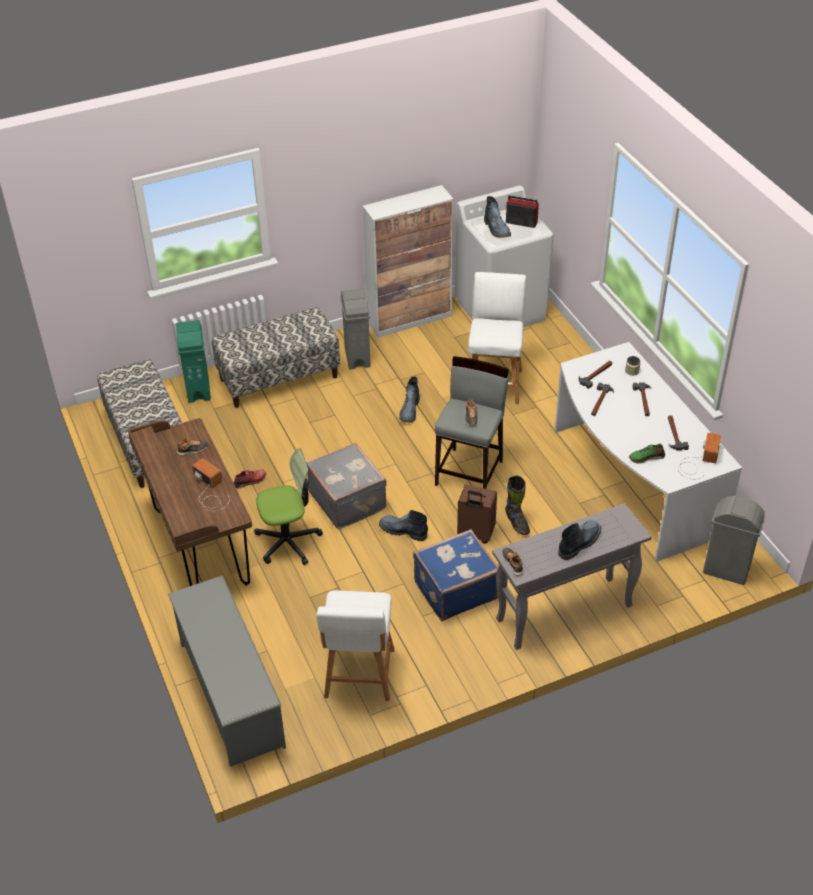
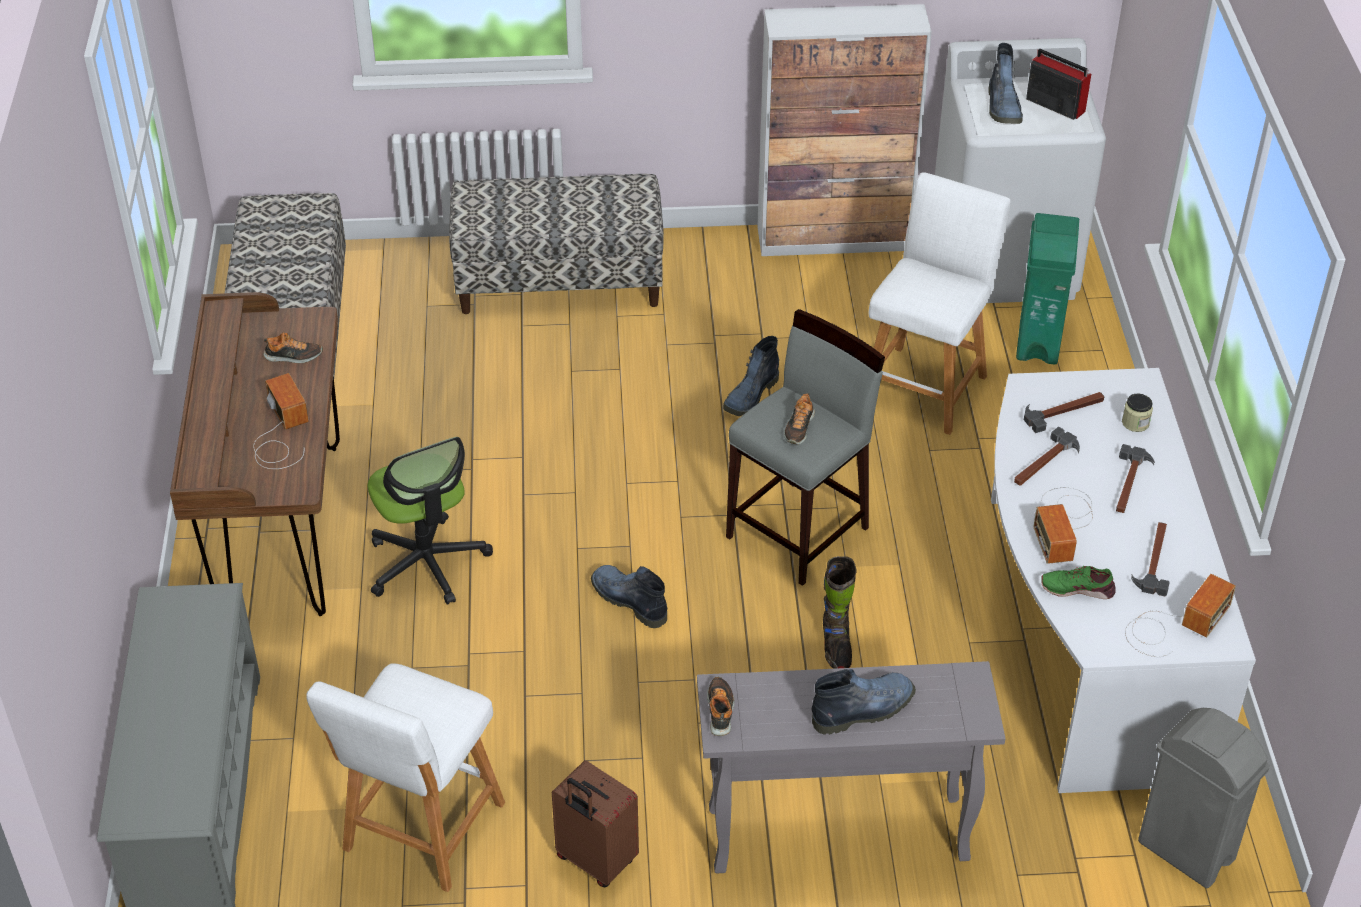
camera: 20 degrees right, 0 degrees up
green trash can [176,320,211,403] -> green trash can moved to [1016,213,1079,365]
red shoe [234,470,266,488] -> none
office chair [254,448,323,565] -> office chair turned 60 degrees clockwise [368,437,493,605]
grey suitcase [307,443,387,529] -> none
grey trash can [340,289,371,369] -> none
blue suitcase [413,529,498,621] -> none
brown suitcase [457,485,497,544] -> brown suitcase moved to [552,760,639,887]
none -> radio [1034,487,1093,564]

